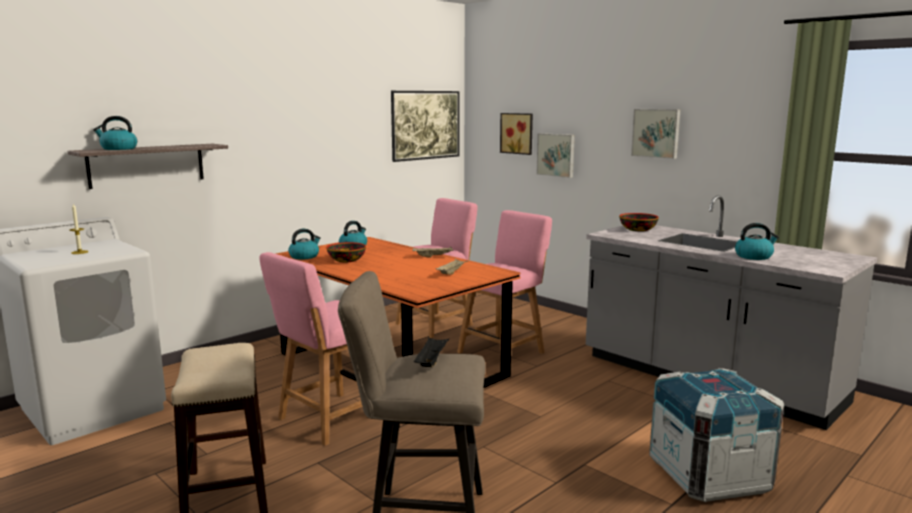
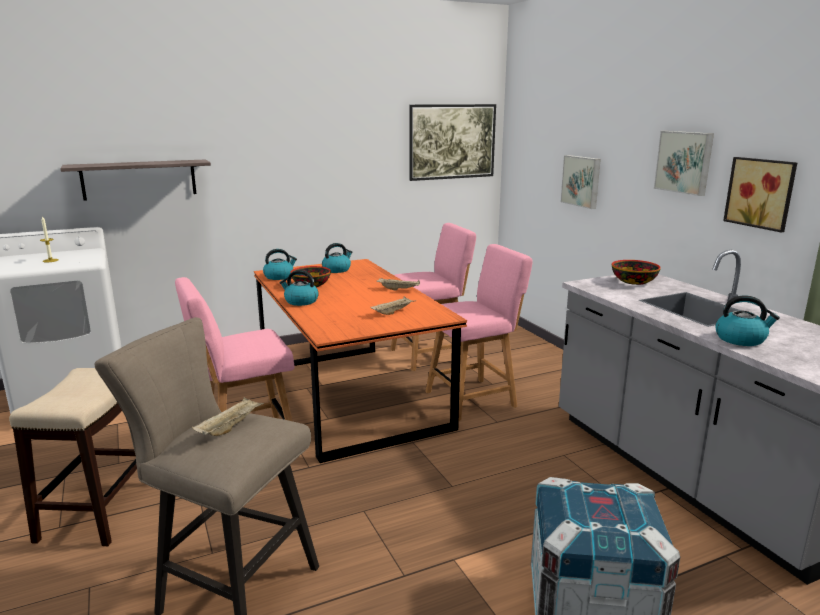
camera: 20 degrees right, 5 degrees up
kettle [93,116,137,150] -> kettle moved to [280,270,319,306]
black tray [414,337,449,367] -> beige tray [192,397,264,436]
picture [500,113,533,155] -> picture moved to [723,157,797,233]

